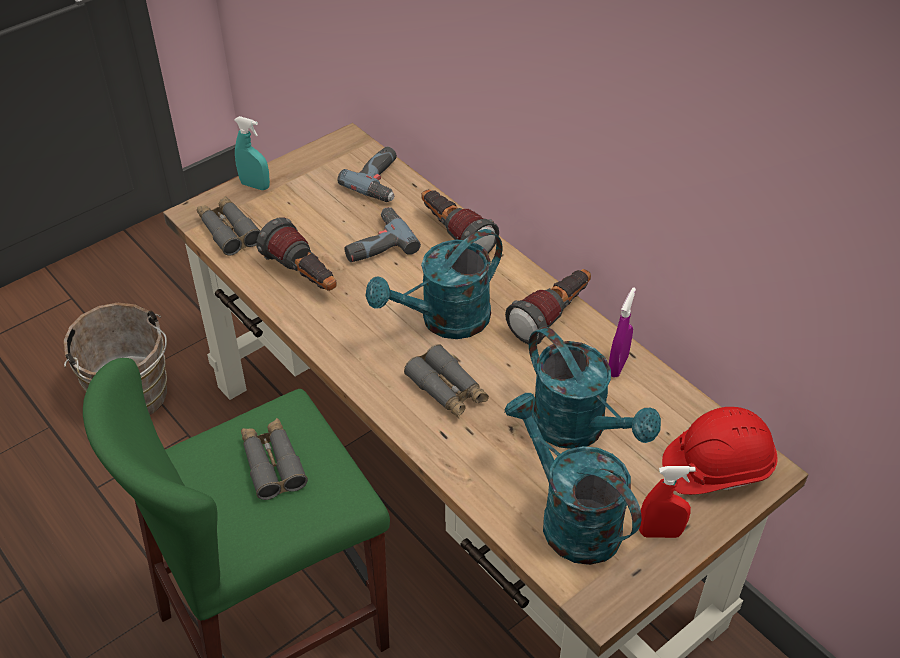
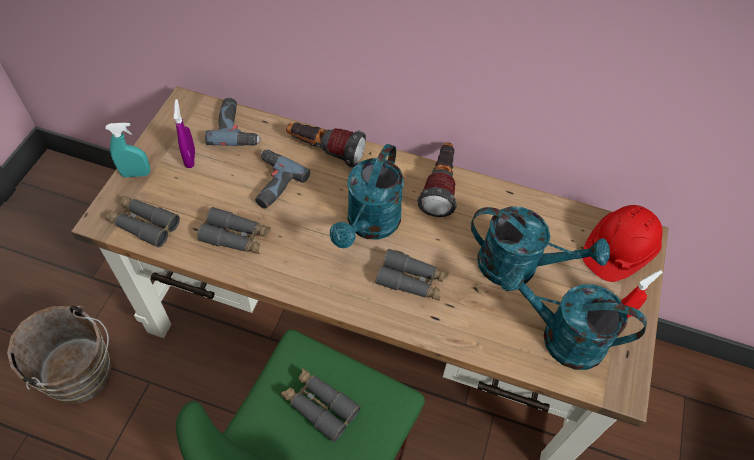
camera: 35 degrees left, 10 degrees up
flashlight [257,217,337,291] -> grey binoculars [197,207,271,254]
purple spray bottle [609,287,636,378] -> purple spray bottle moved to [174,99,195,168]

